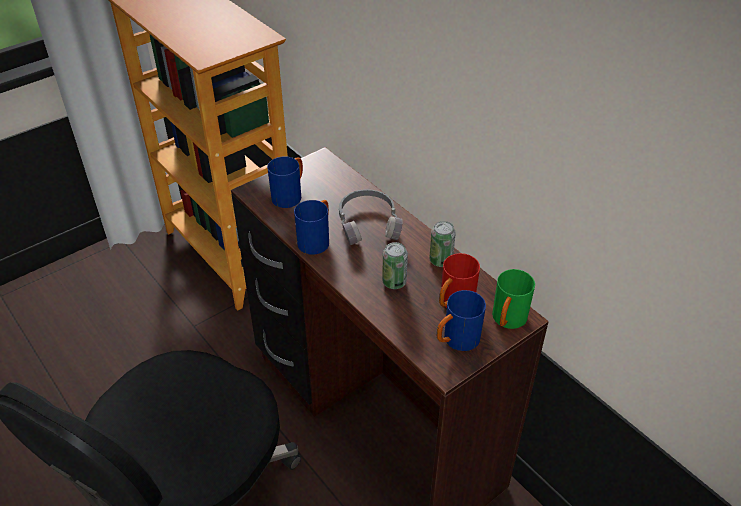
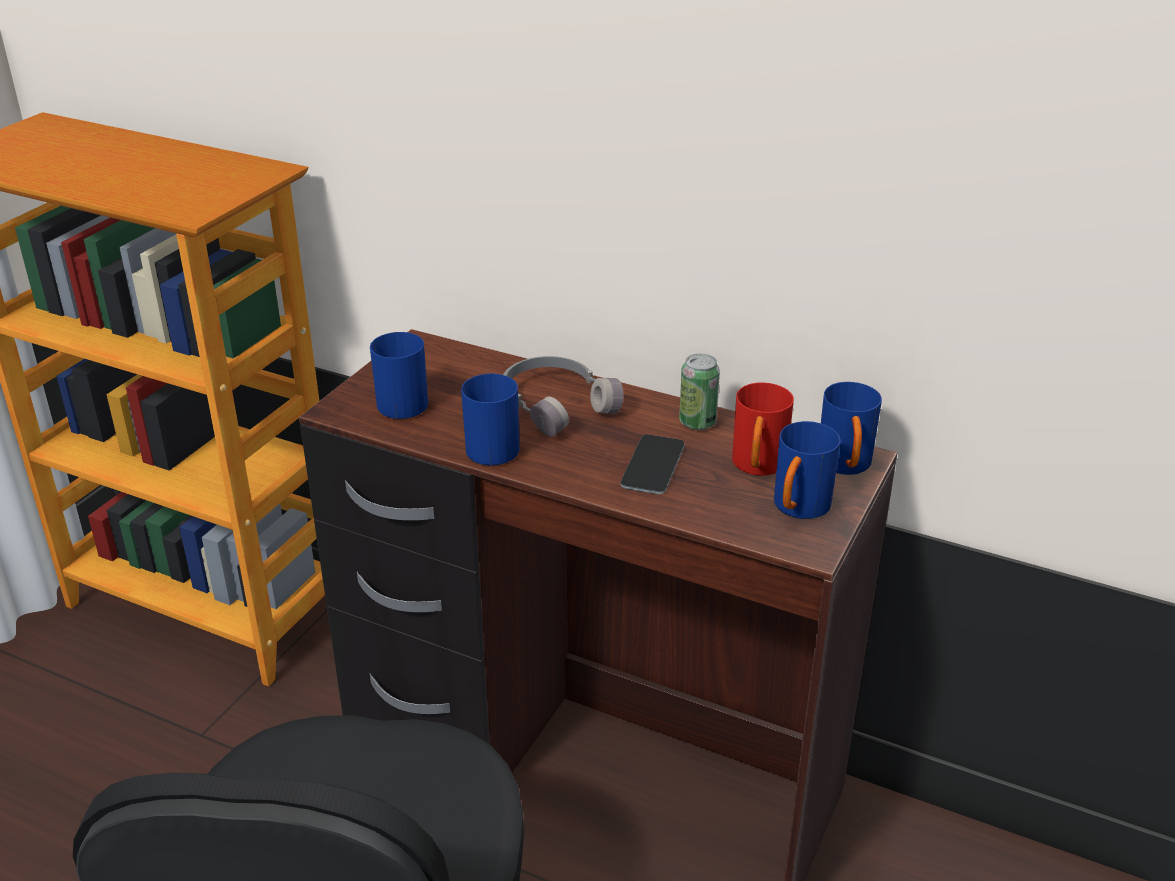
camera: 25 degrees left, 10 degrees down
can [382,242,408,289] -> phone [620,435,685,494]
green mug [492,269,535,329] -> blue mug [821,382,882,475]

